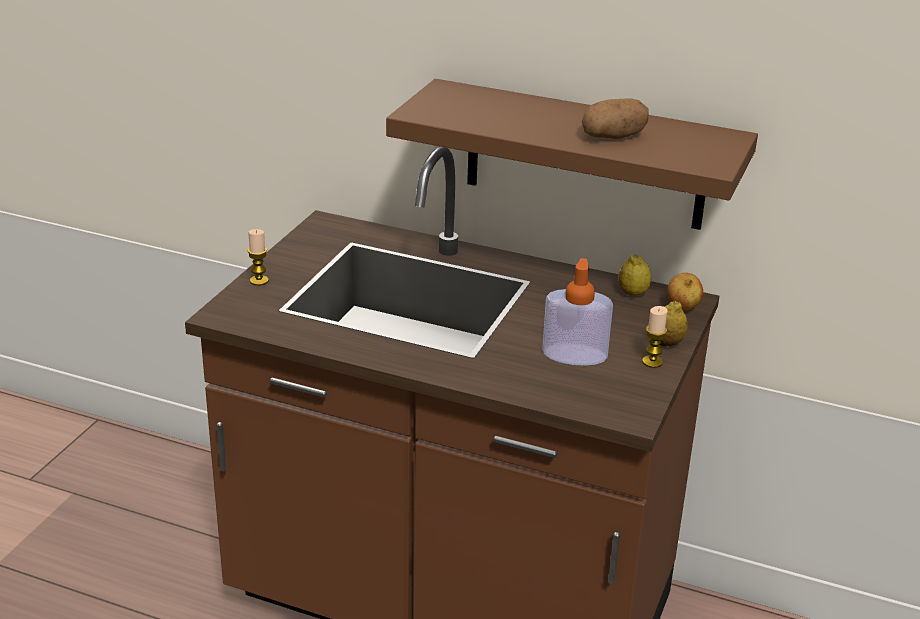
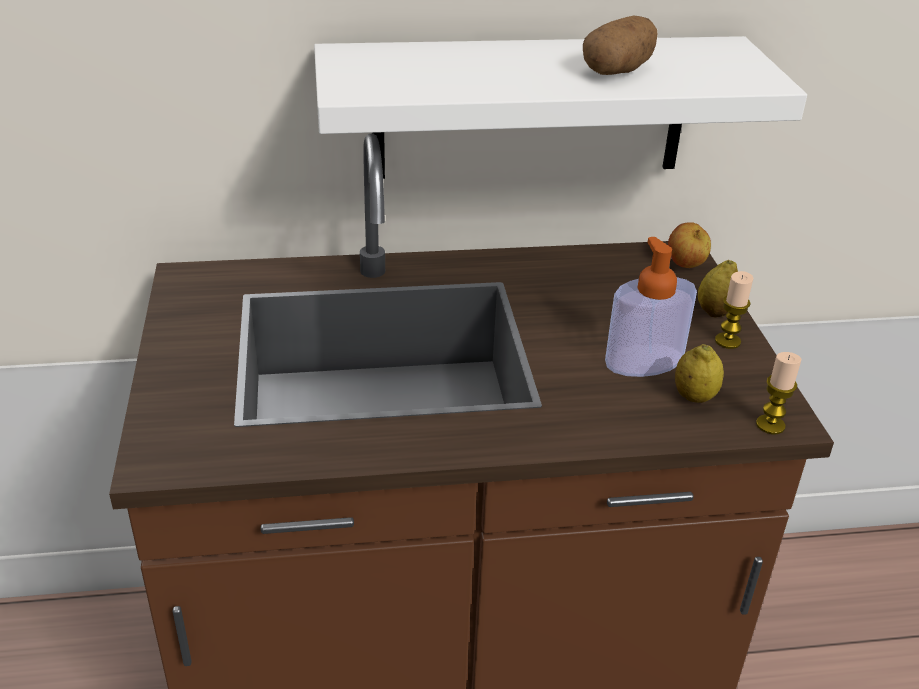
camera: 30 degrees left, 5 degrees up
candle [248,229,269,286] -> candle moved to [756,352,801,434]
brown shelf [386,79,758,230] -> white shelf [314,36,807,179]
lemon [619,254,651,296] -> lemon moved to [675,344,724,403]

